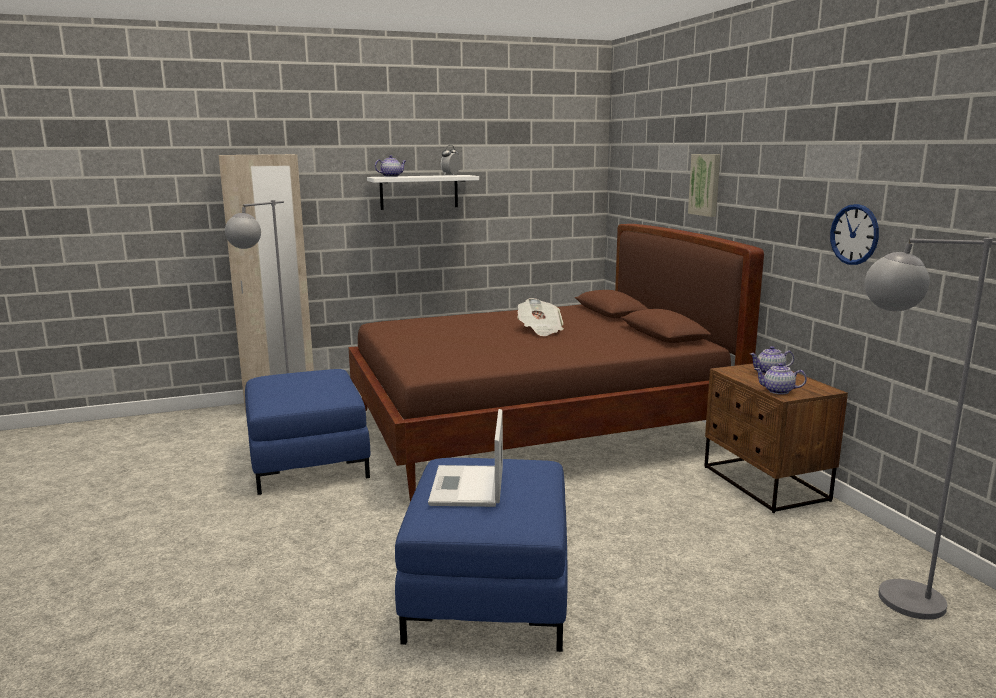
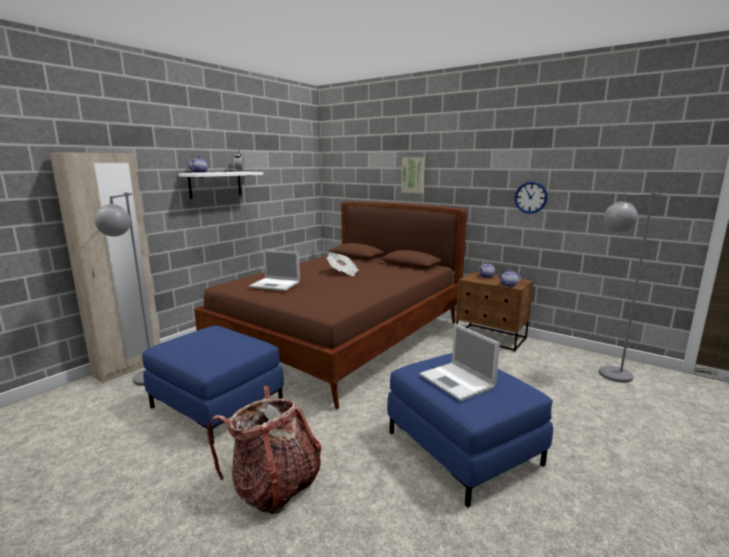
camera: 35 degrees left, 0 degrees up
none -> backpack [207,386,321,514]
none -> laptop [249,249,300,291]

